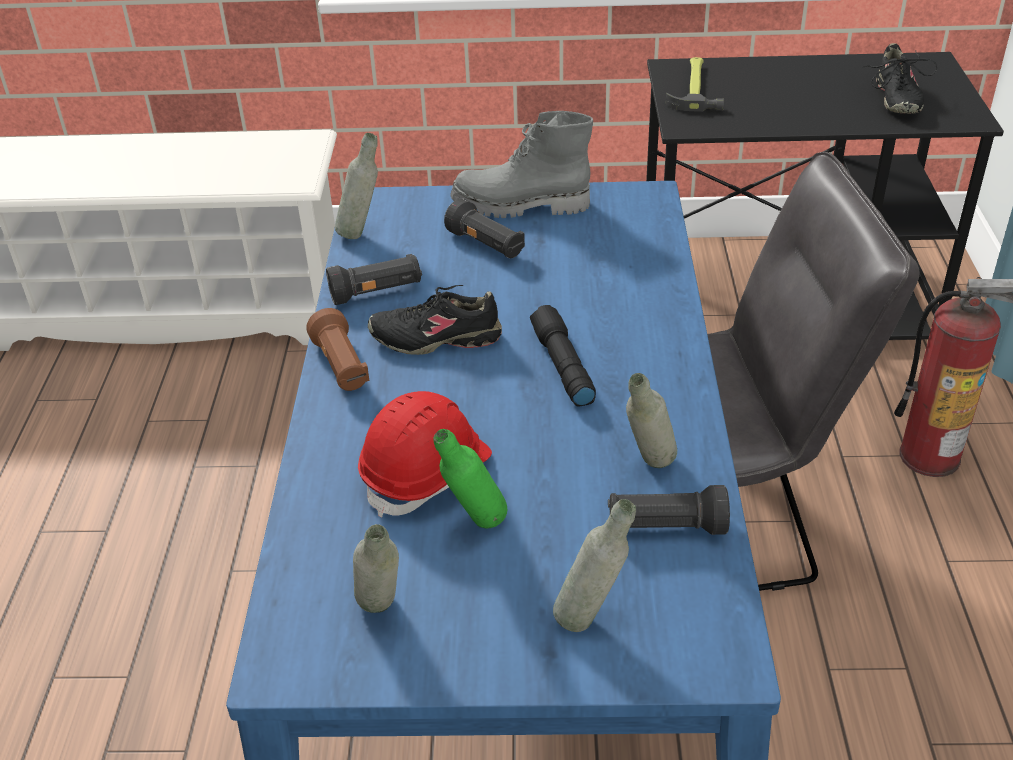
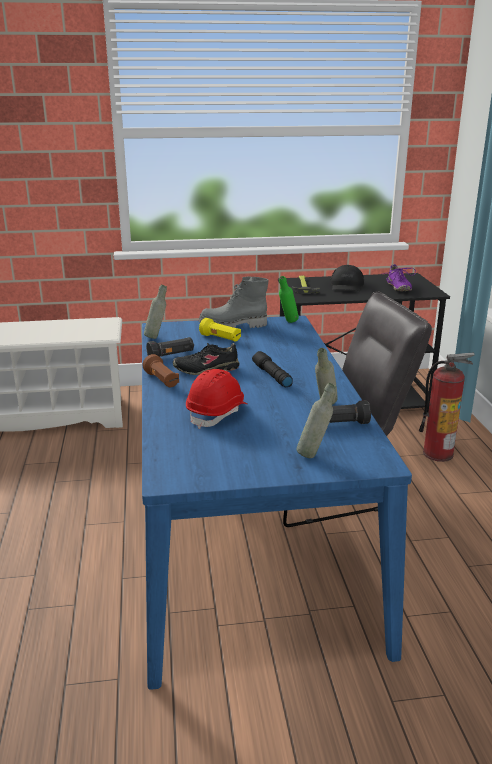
camera: 10 degrees left, 15 degrees down
grey bottle [353,524,399,613] -> none
green bottle [434,429,507,529] -> green bottle moved to [279,276,299,323]
black flashlight [444,198,525,258] -> yellow flashlight [199,318,241,342]
black shoe [862,43,937,114] -> purple shoe [383,264,416,291]
none -> black cap [331,265,364,291]

